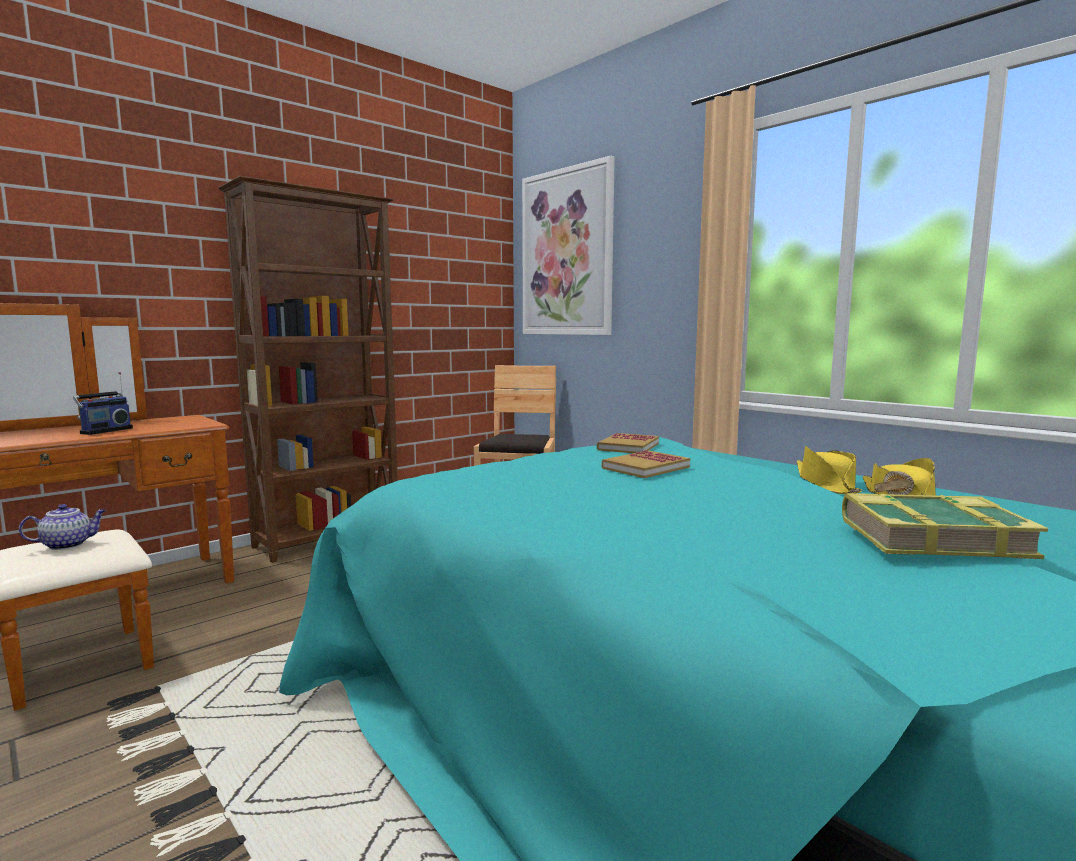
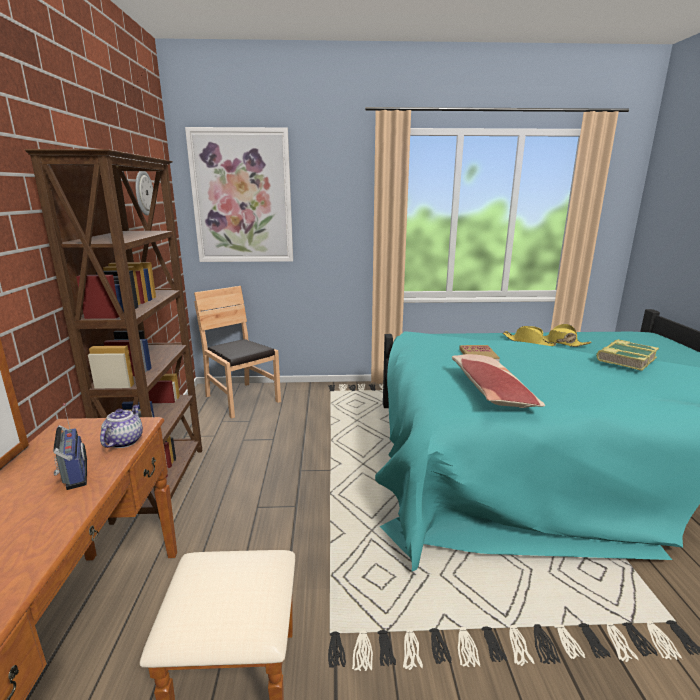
camera: 50 degrees left, 10 degrees up
teapot [19,504,106,550] -> teapot moved to [100,405,143,448]
book [597,433,659,453] -> none
none -> wall clock [135,171,153,216]
none -> pillow [452,354,545,408]

